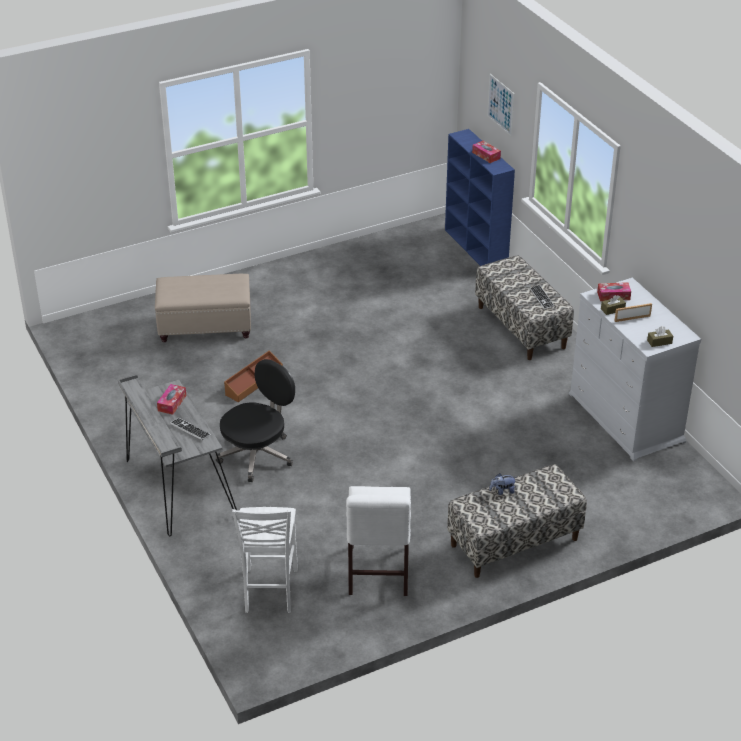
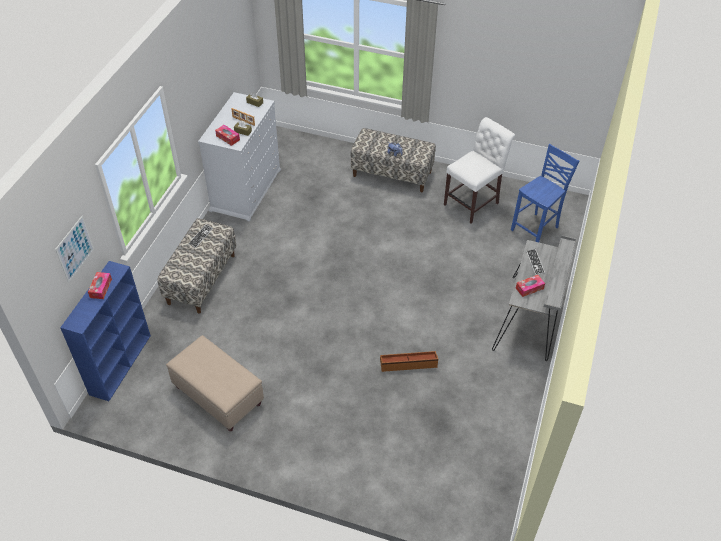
camera: 135 degrees left, 10 degrees up
beige ottoman [155,274,251,342] -> beige ottoman moved to [166,335,264,431]
black office chair [216,359,295,482] -> none
white chair [232,507,298,613] -> blue chair [511,144,579,242]

